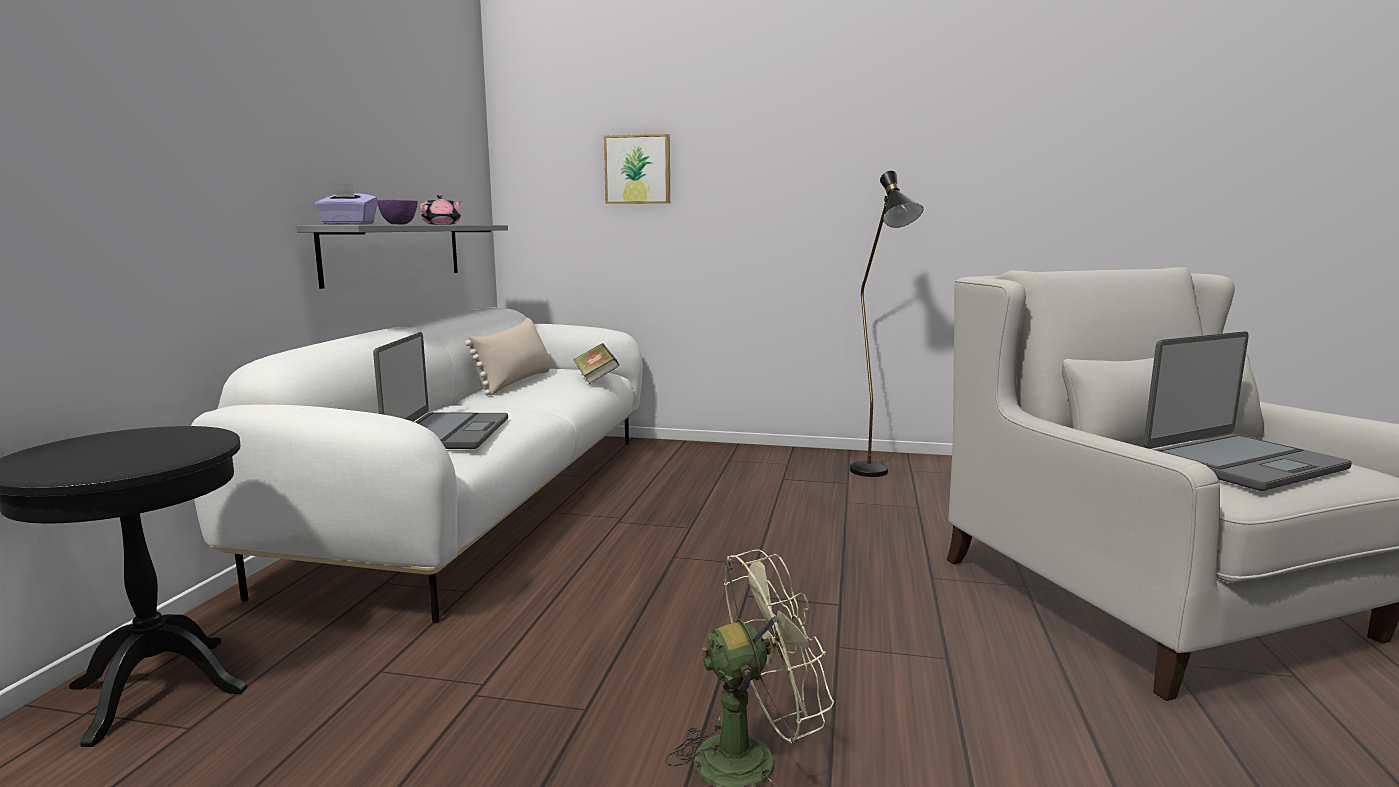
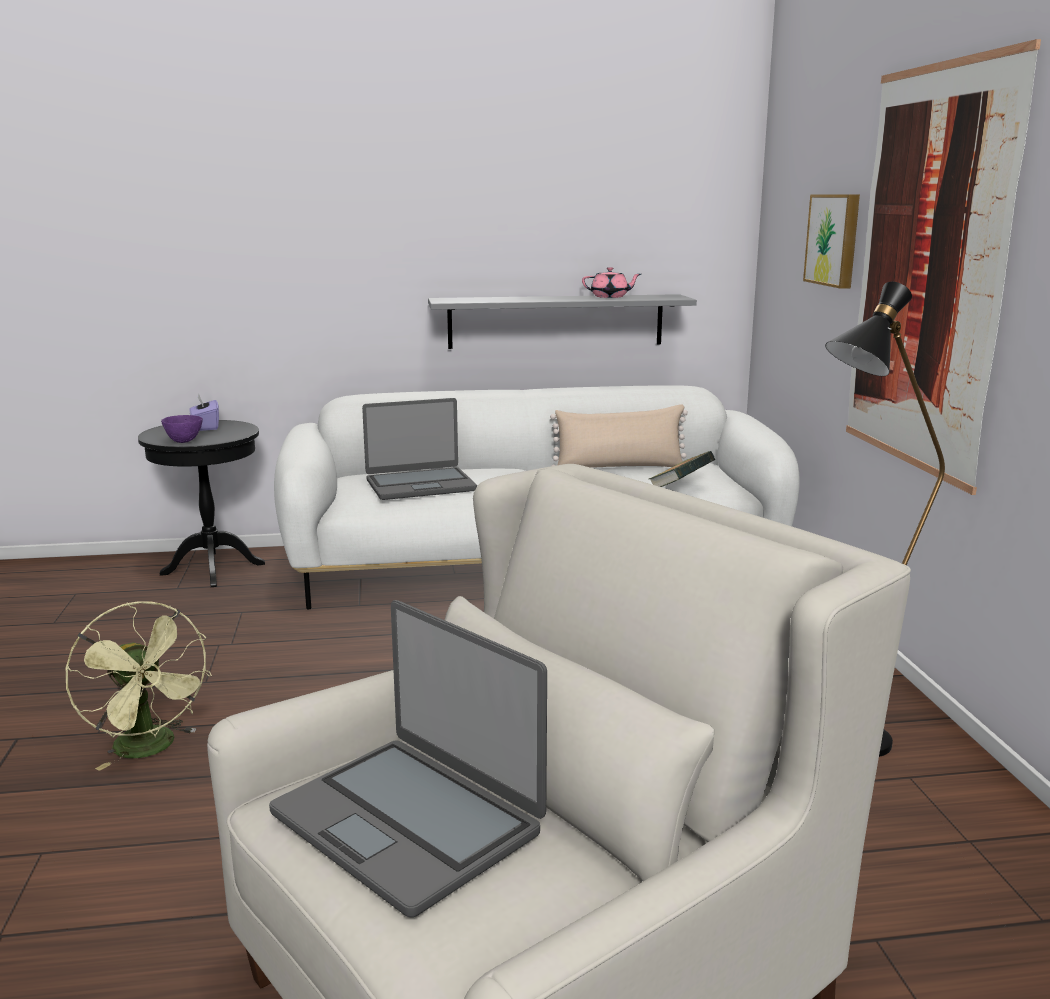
camera: 70 degrees right, 5 degrees up
purple tissue box [315,183,377,224] -> purple tissue box moved to [189,393,219,431]
purple bowl [377,200,418,225] -> purple bowl moved to [161,415,203,443]
none -> picture [846,39,1041,495]

